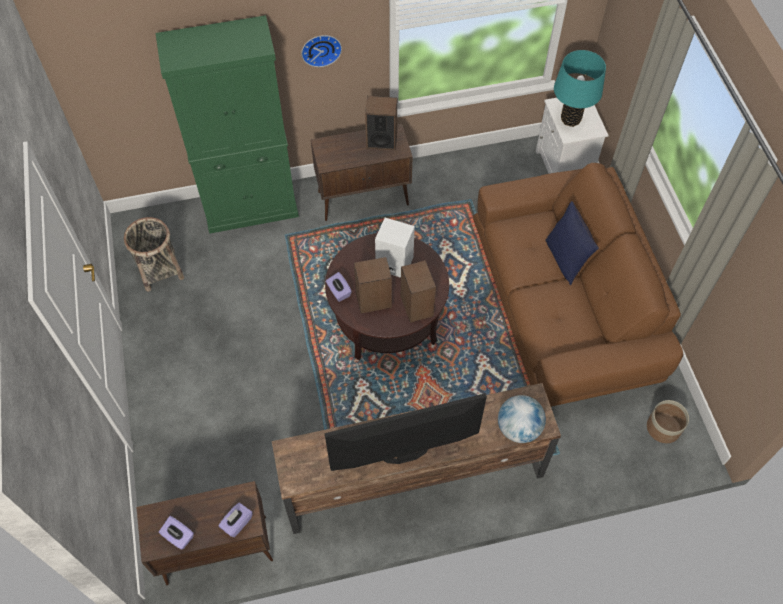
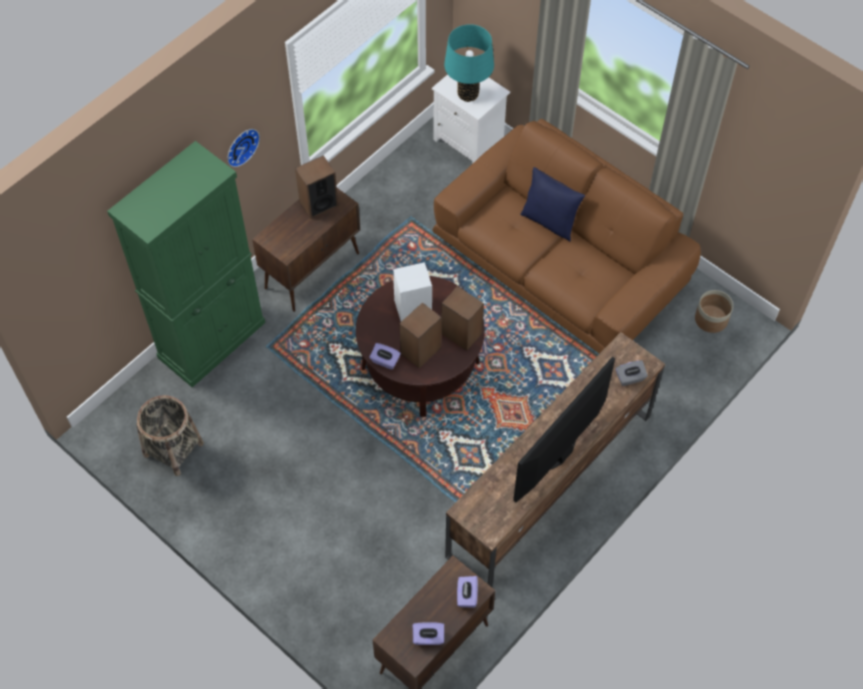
camera: 35 degrees left, 0 degrees up
globe [498,395,546,443] -> grey tissue box [616,360,648,386]

